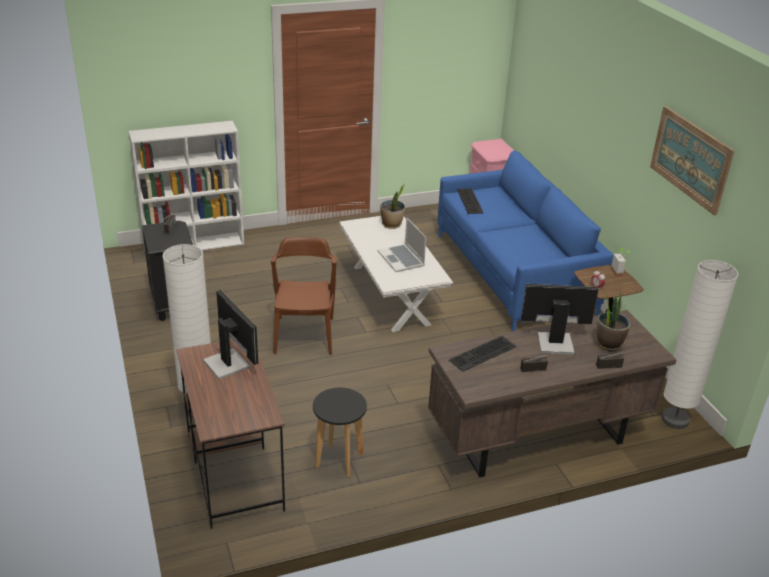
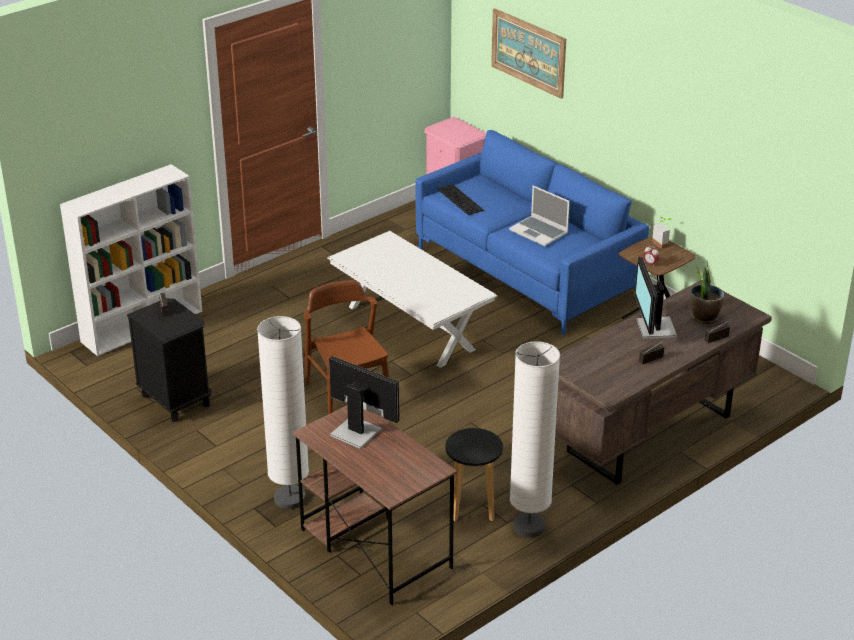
camera: 20 degrees left, 0 degrees up
laptop [378,217,426,272] -> laptop moved to [509,185,570,246]
potted plant [380,184,405,229] -> none
keyboard [449,336,516,372] -> none
monitor [521,284,599,355] -> monitor turned 75 degrees counterclockwise [634,257,677,339]
picture [650,106,734,216] -> picture moved to [491,8,566,99]
white floor lamp [662,260,738,429] -> white floor lamp moved to [510,341,560,538]

